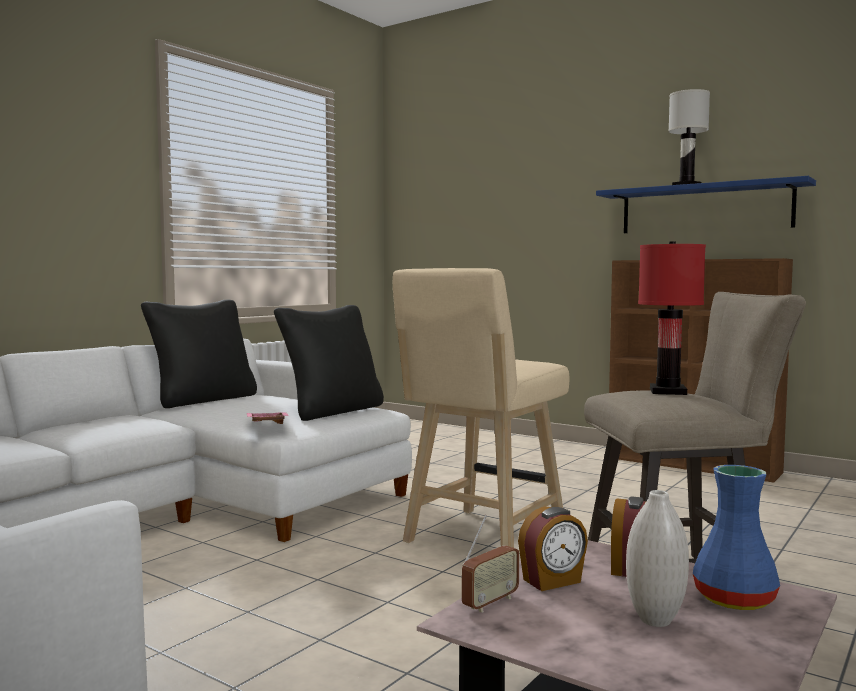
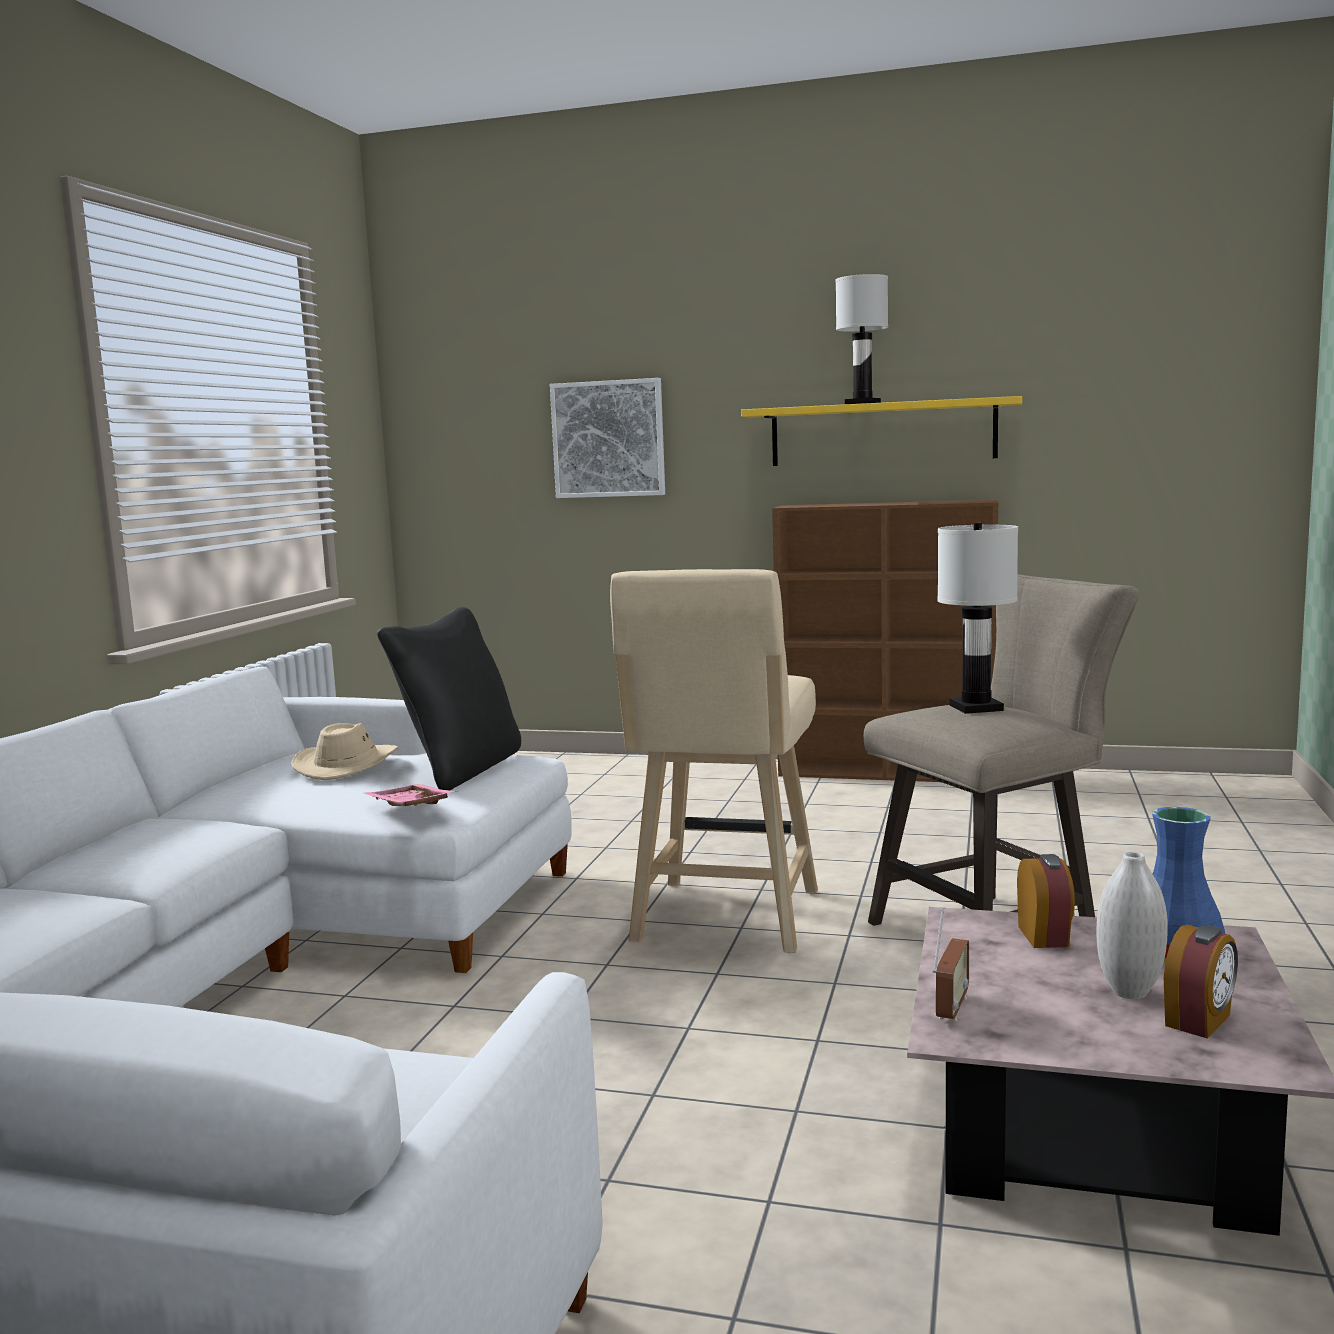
camera: 20 degrees left, 5 degrees up
black pillow [141,300,257,408] -> none
alarm clock [518,507,588,591] -> alarm clock moved to [1164,925,1238,1039]
blue shelf [596,176,816,233] -> yellow shelf [741,396,1022,466]
red table lamp [638,241,706,395] -> white table lamp [937,523,1018,714]
none -> beige hat [291,723,398,780]
none -> picture [550,378,665,498]

